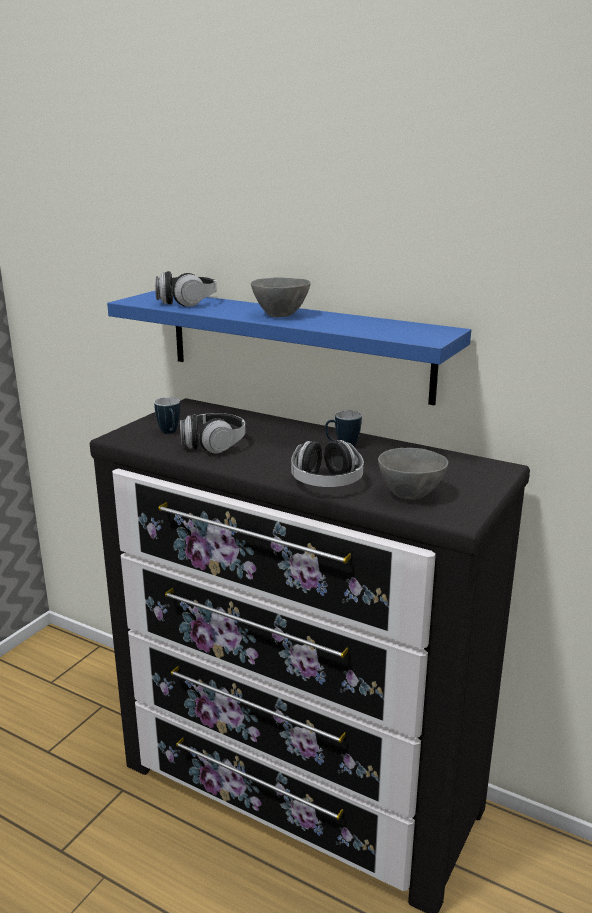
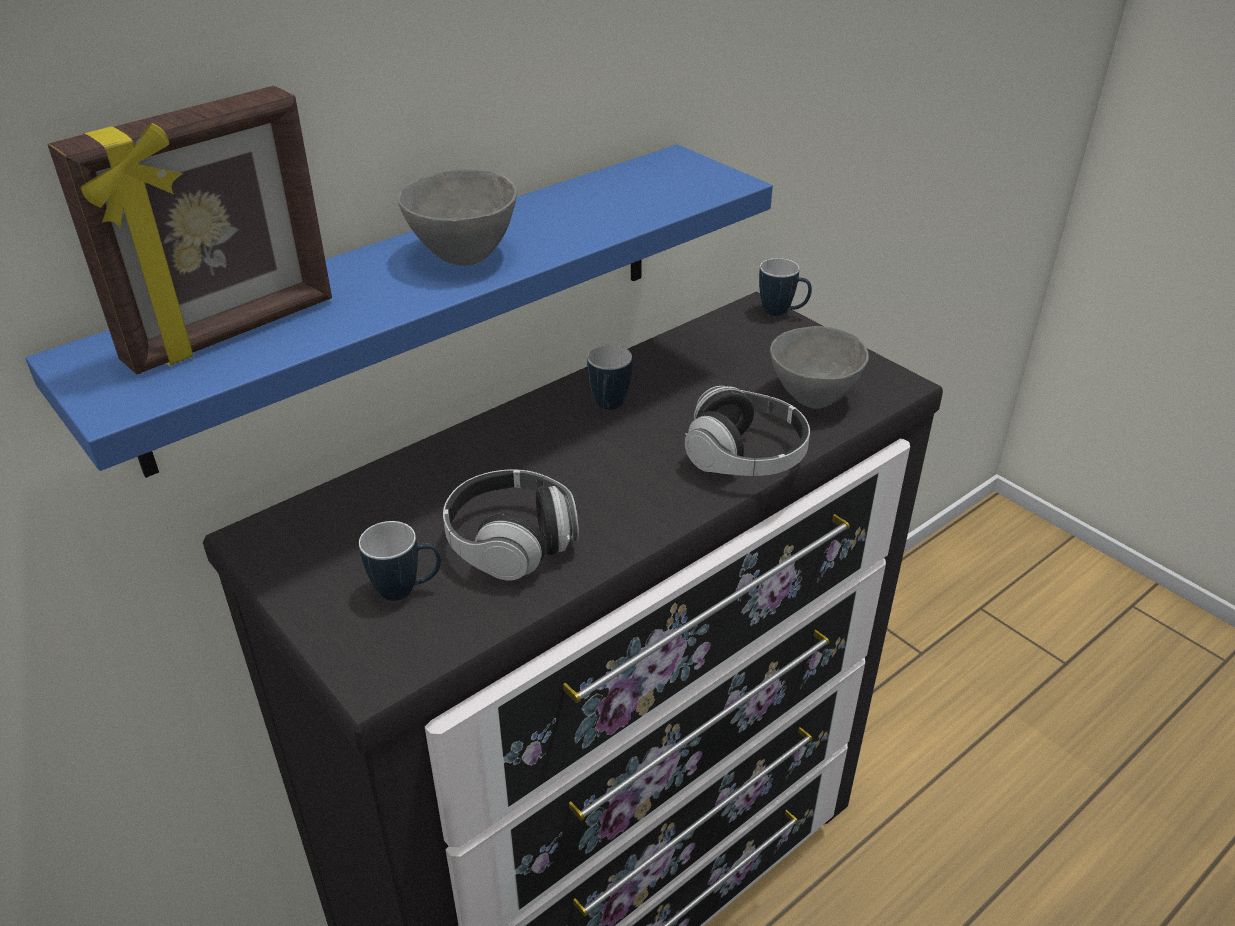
camera: 70 degrees left, 15 degrees up
headphones [155,271,217,307] -> picture frame [48,86,332,374]
none -> mug [759,258,812,316]

